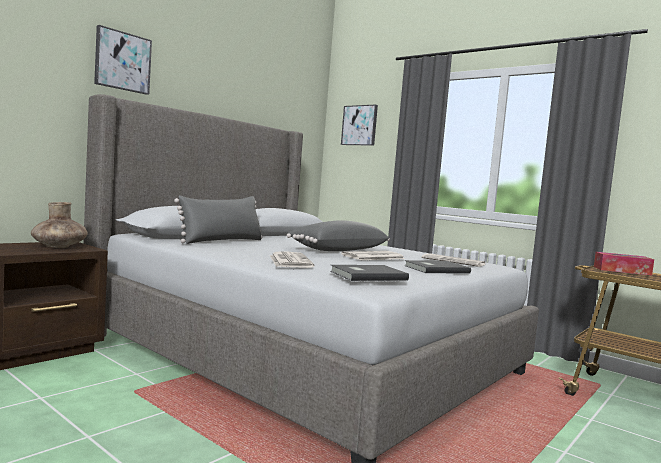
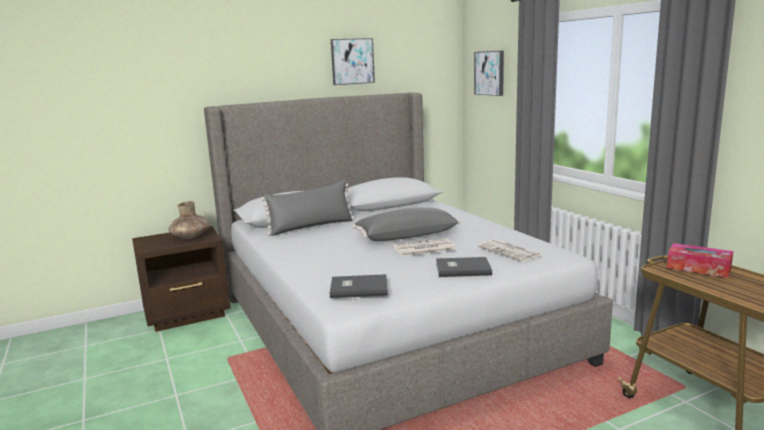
camera: 25 degrees right, 10 degrees up
picture [94,25,152,95] -> picture moved to [331,38,375,85]
newspaper [269,251,315,268] -> none

